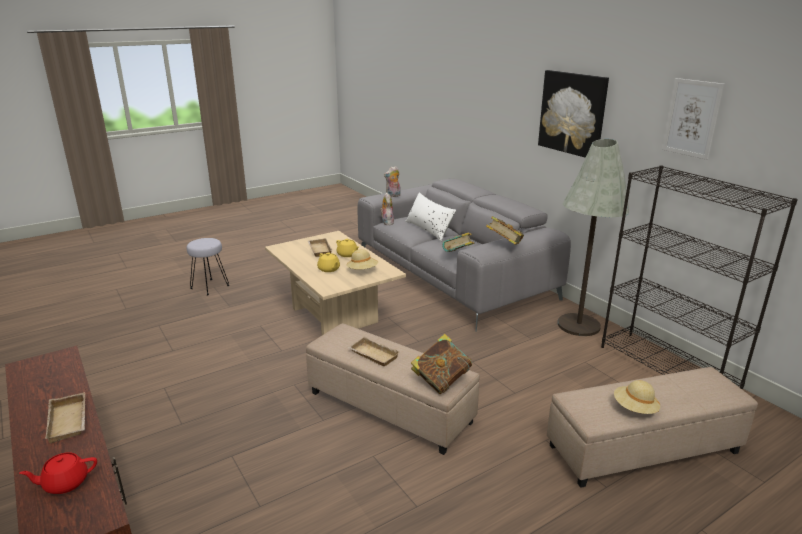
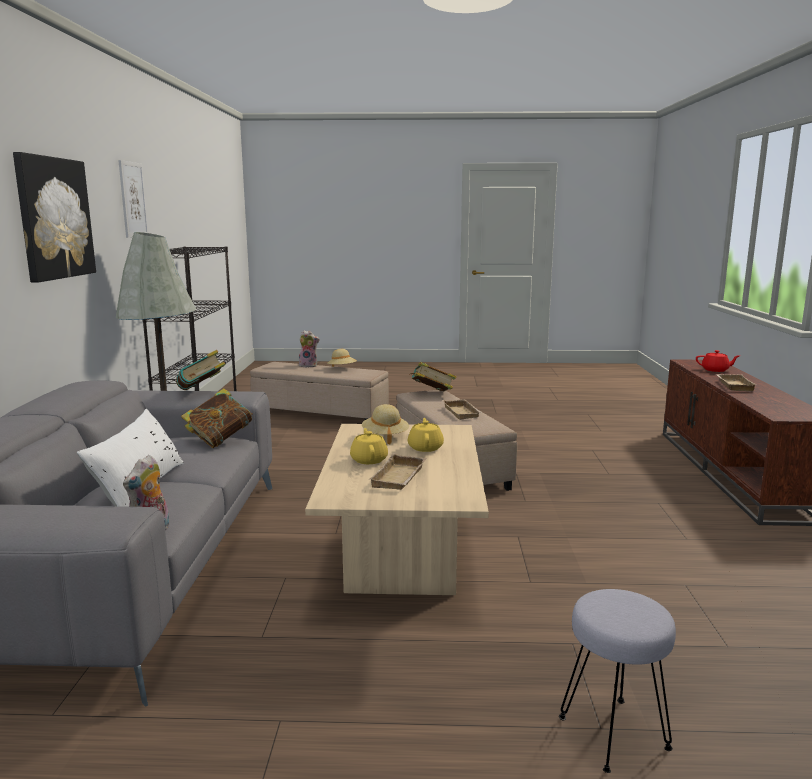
camera: 145 degrees left, 10 degrees down
plush toy [384,166,401,197] -> plush toy moved to [299,330,320,367]

